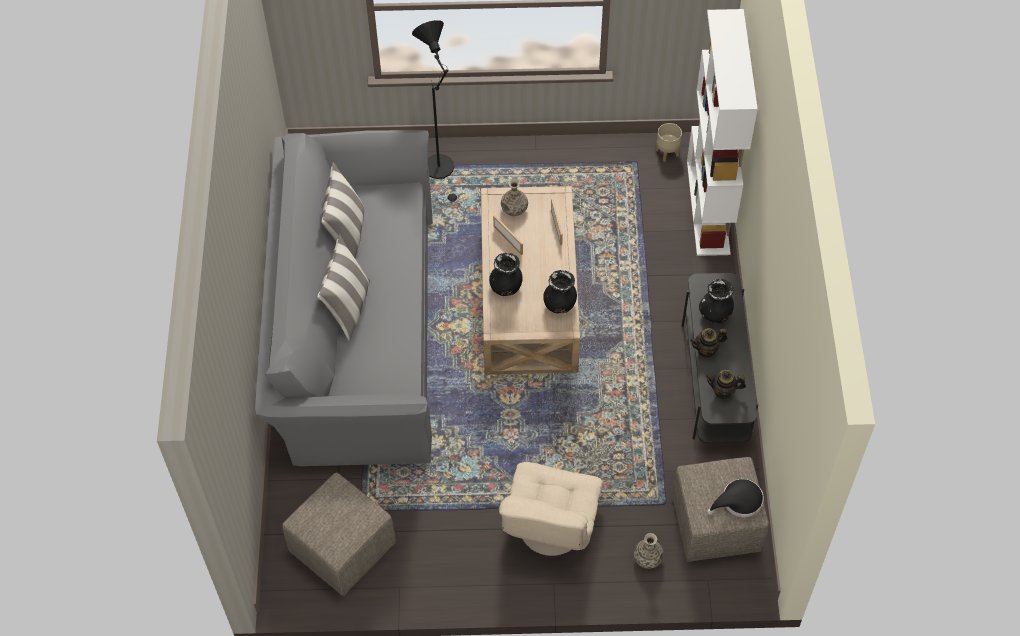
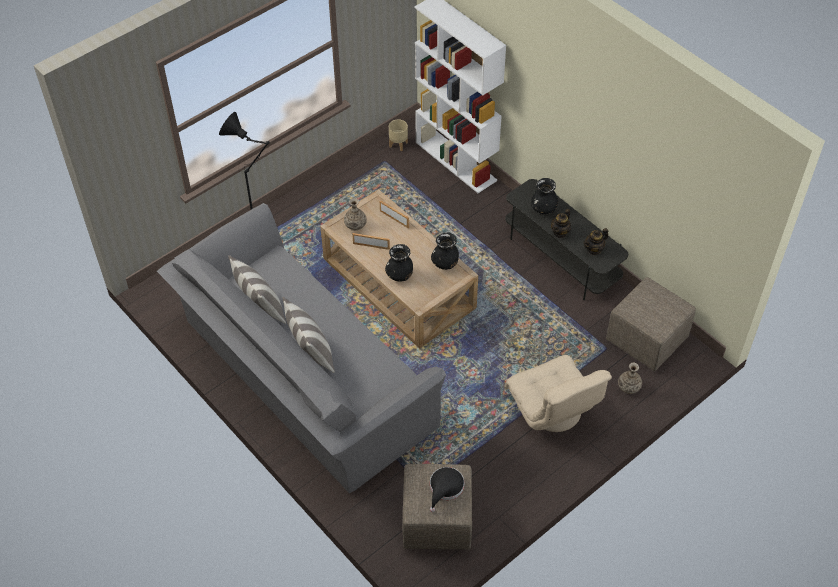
camera: 40 degrees left, 5 degrees down
black hat [707,479,764,518] -> black hat moved to [430,467,464,512]

